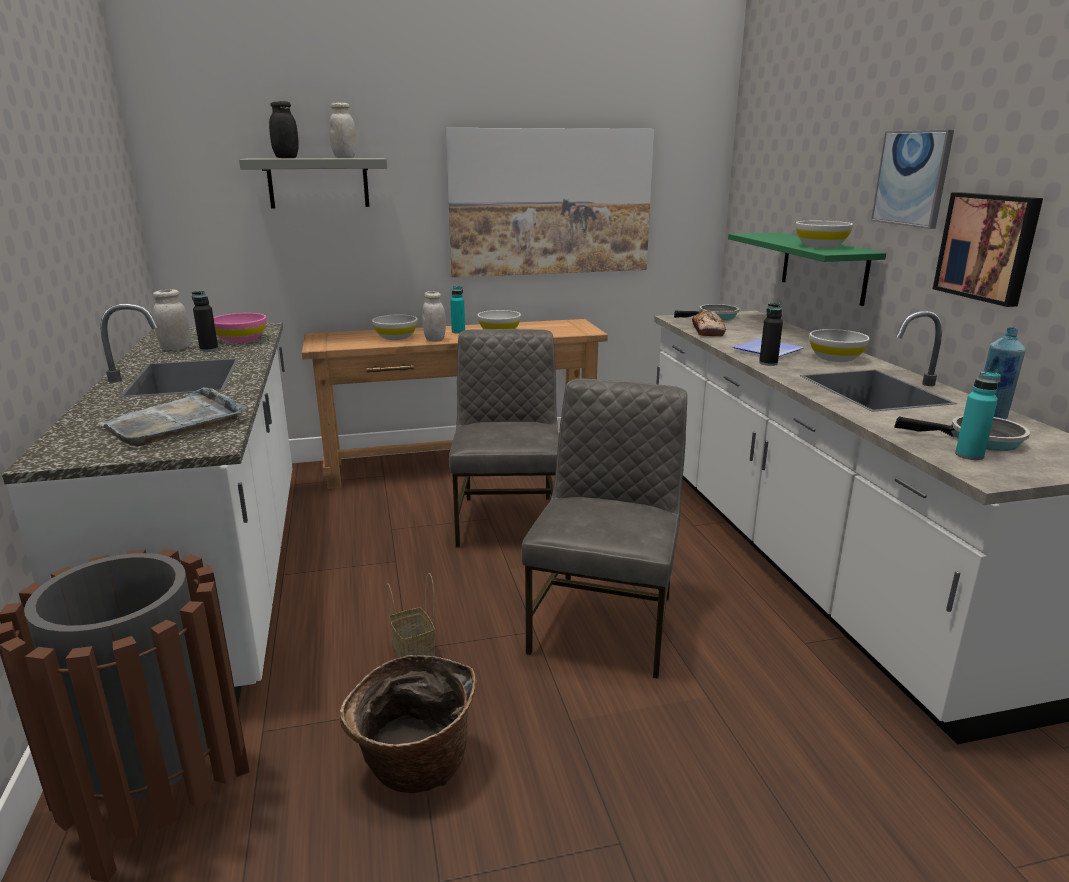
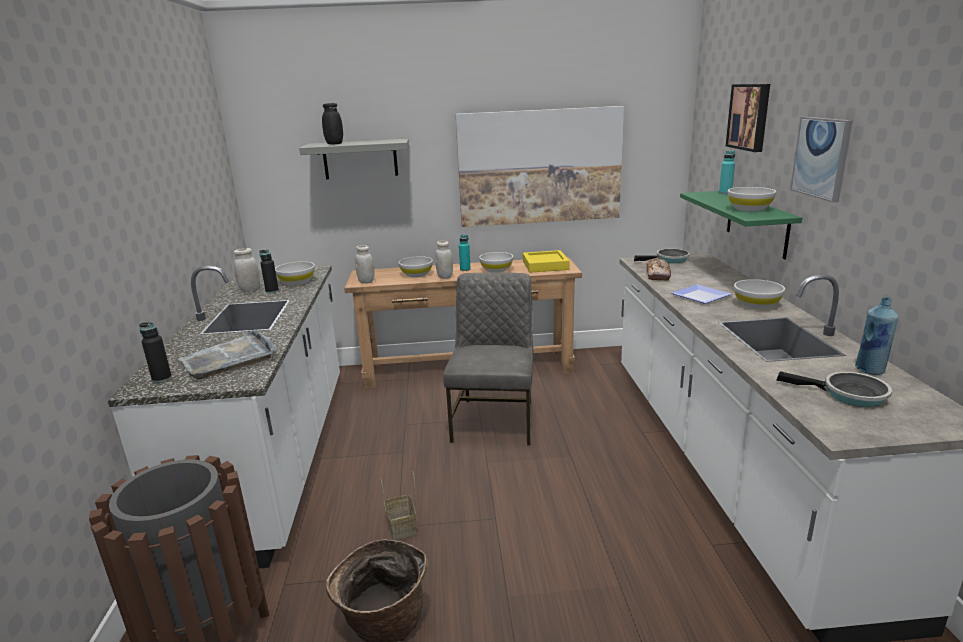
camera: 10 degrees right, 0 degrees up
pink bowl [213,313,266,343] -> white bowl [275,261,315,285]
white jar [329,103,356,158] -> white jar moved to [355,245,374,284]
grey chair [521,378,687,679] -> none
black bottle [759,303,783,366] -> black bottle moved to [139,322,172,383]
picture [933,192,1043,307] -> picture moved to [726,84,770,152]
turquoise bottle [955,372,1001,460] -> turquoise bottle moved to [719,151,735,194]
none -> yellow tray [523,250,570,273]

